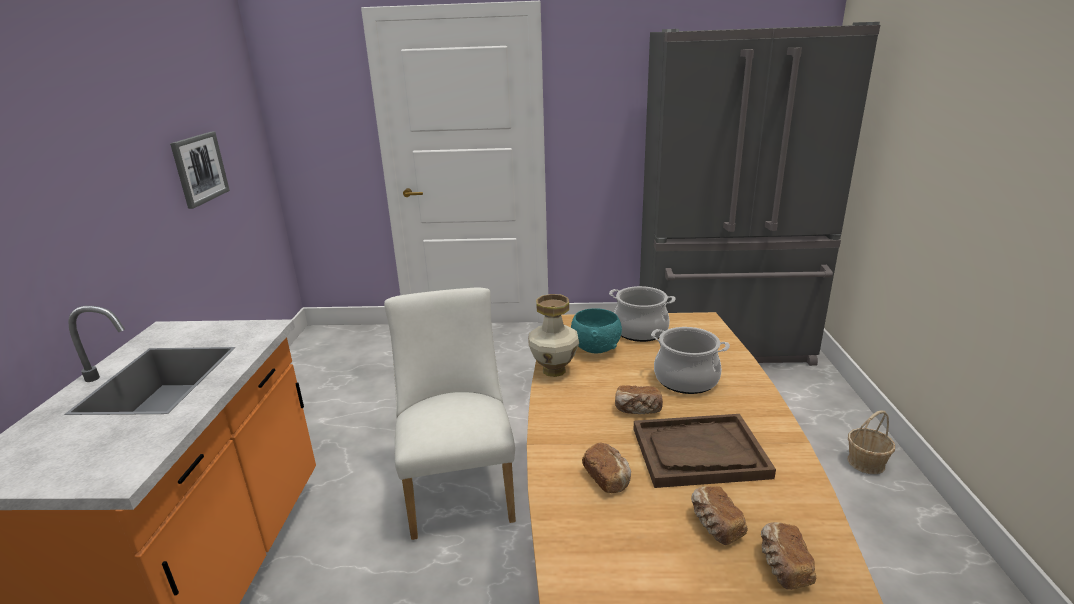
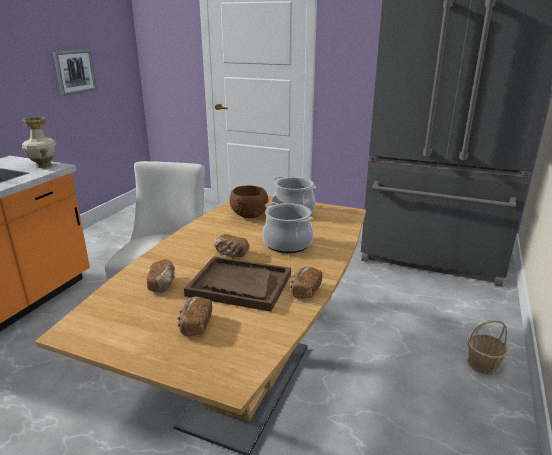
camera: 20 degrees right, 0 degrees up
vase [528,294,579,377] -> vase moved to [22,117,57,168]
turquoise bowl [571,308,622,353] -> brown bowl [230,185,268,218]
bread [761,522,816,590] -> bread moved to [290,266,322,298]

